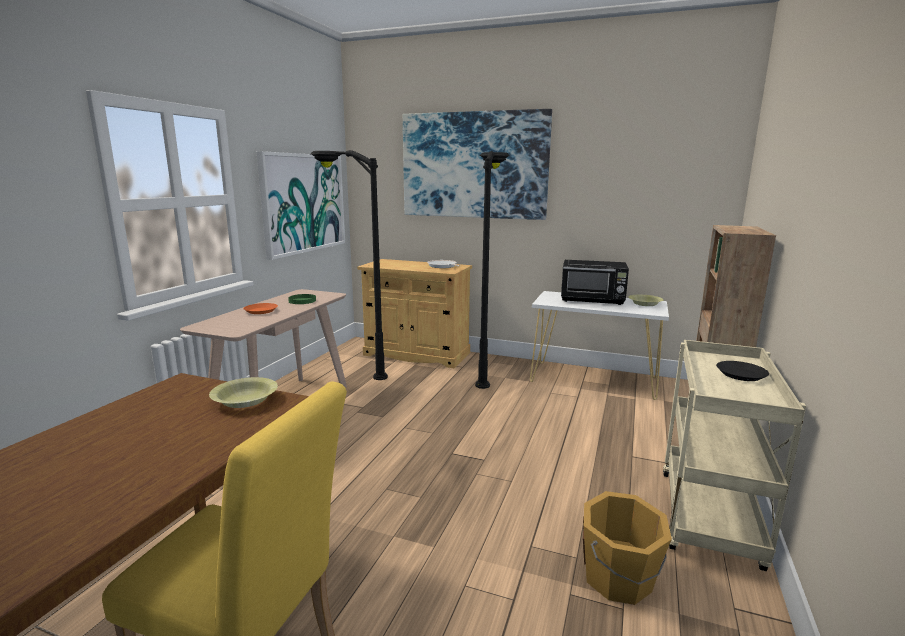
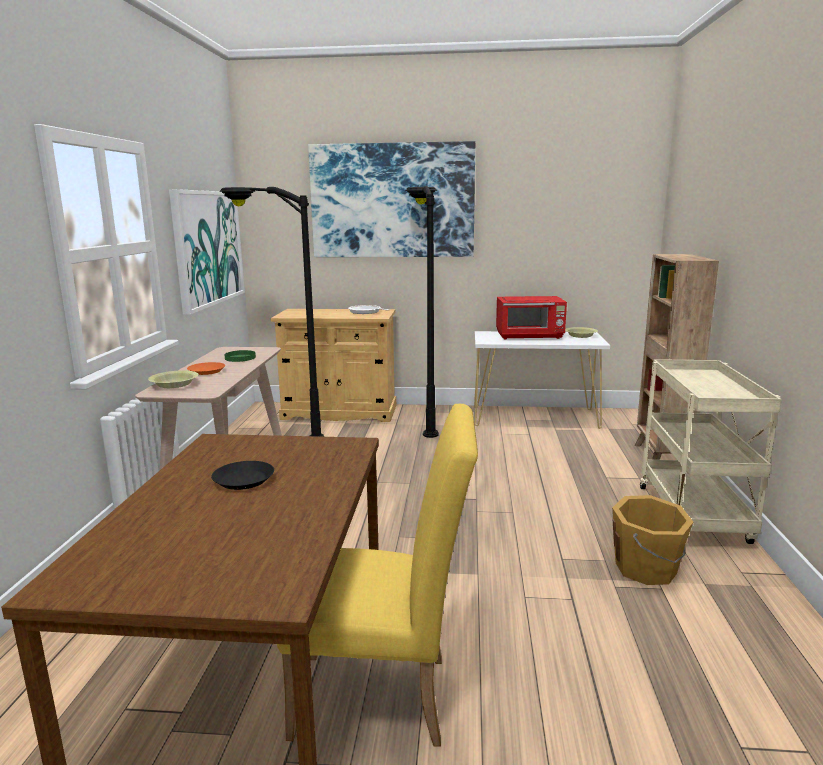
camera: 15 degrees left, 0 degrees up
yellow bowl [209,377,278,408] -> yellow bowl moved to [148,370,199,388]
black microwave [561,260,629,305] -> red microwave [496,296,567,339]
black plate [716,361,769,381] -> black plate moved to [211,461,274,490]

